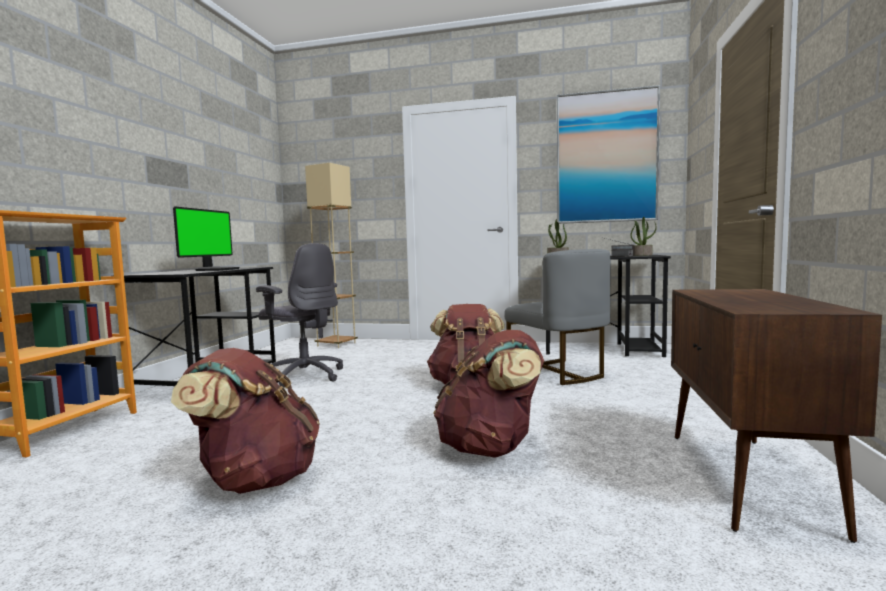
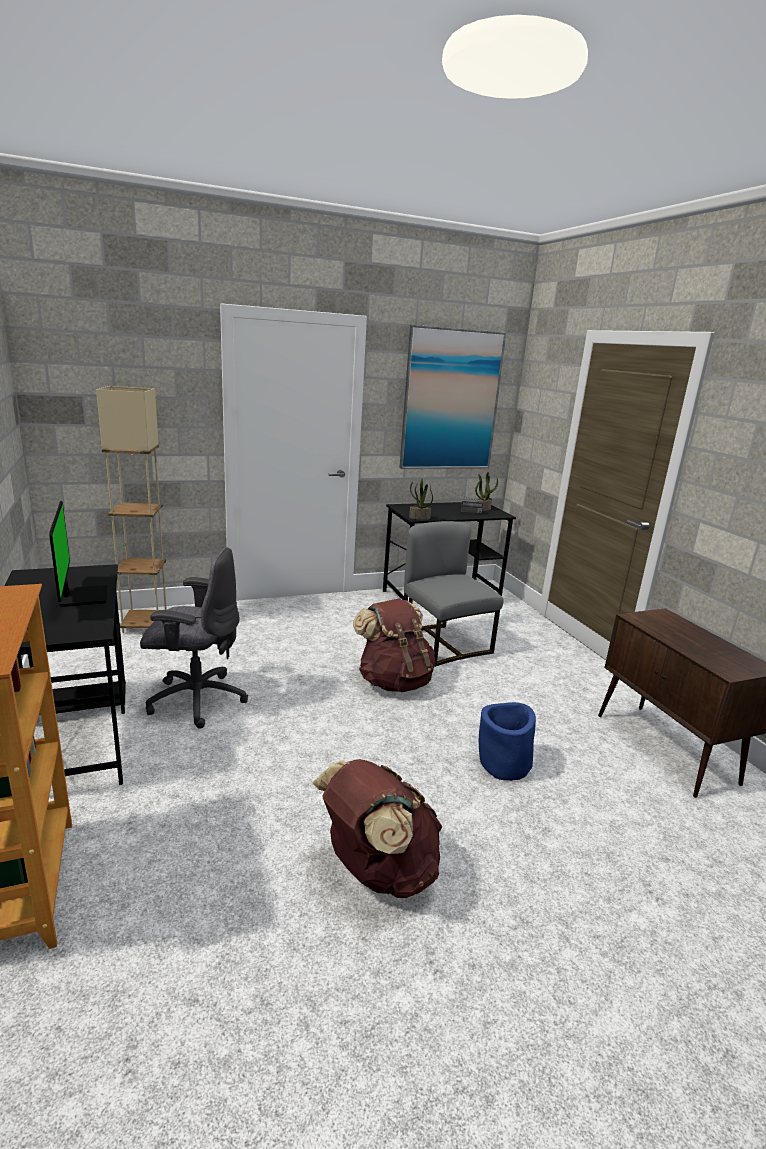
camera: 35 degrees left, 15 degrees up
brown backpack [433,330,544,458] -> blue planter [479,702,536,781]
grey chair [504,249,610,385] -> grey chair turned 150 degrees counterclockwise [404,521,503,667]

